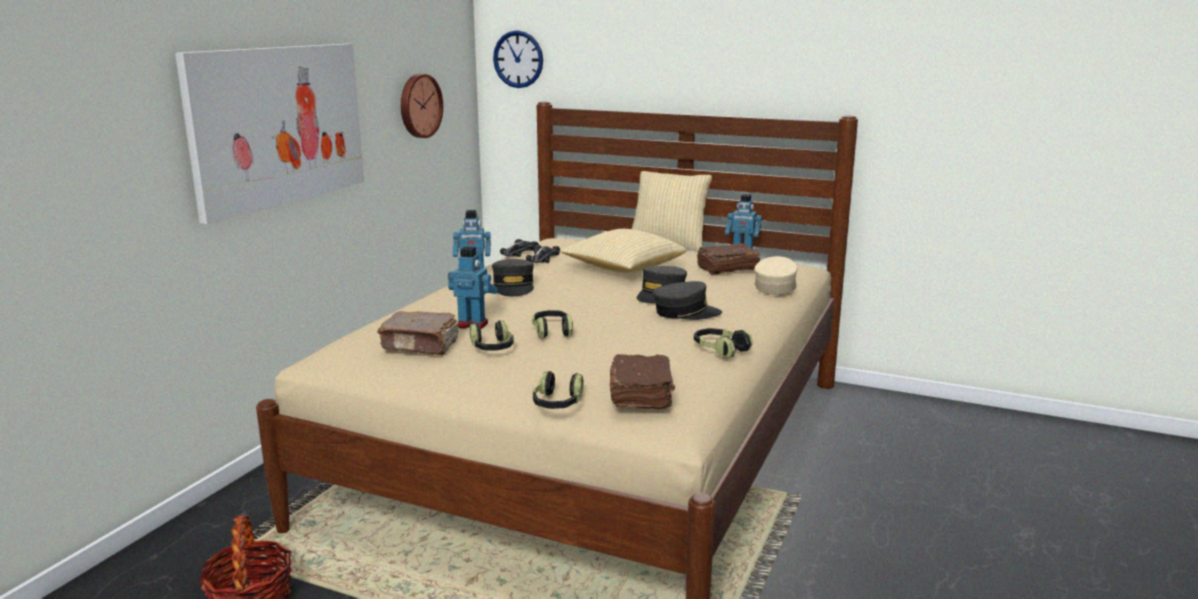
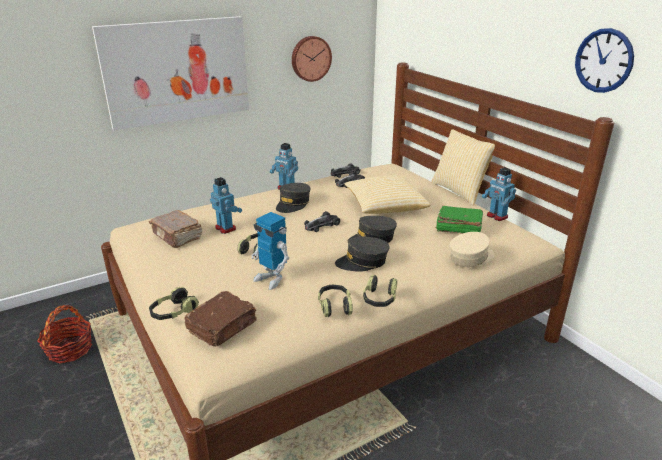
camera: 35 degrees right, 10 degrees up
headphones [470,320,514,351] -> headphones moved to [363,275,397,307]
wall clock [493,30,543,88] -> wall clock moved to [575,28,634,93]
grey cap [653,281,722,320] -> grey cap turned 135 degrees clockwise [335,237,390,272]
brown book [696,243,760,275] -> green book [436,206,483,234]
none -> toy robot [252,212,289,290]
none -> toy car [304,211,340,232]

